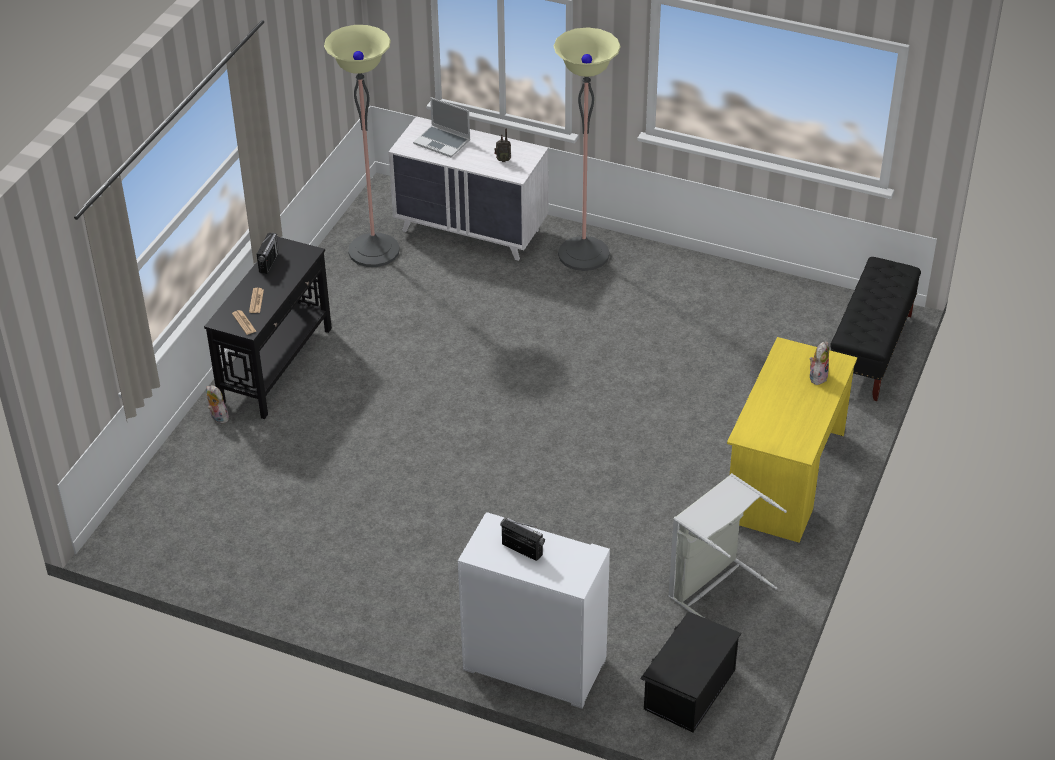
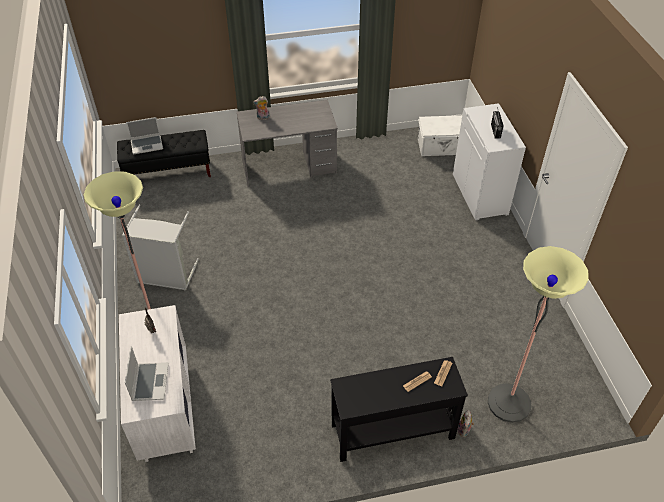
camera: 125 degrees left, 5 degrees up
radio [257,233,279,274] -> none
floor lamp [324,25,400,267] -> floor lamp moved to [488,246,589,423]
black storage box [640,611,741,733] -> white storage box [418,115,462,156]
grey laundry basket [668,473,787,618] -> grey laundry basket moved to [122,205,199,291]
yellow desk [727,337,857,542] -> grey desk [237,100,338,187]
none -> laptop [126,117,163,154]

